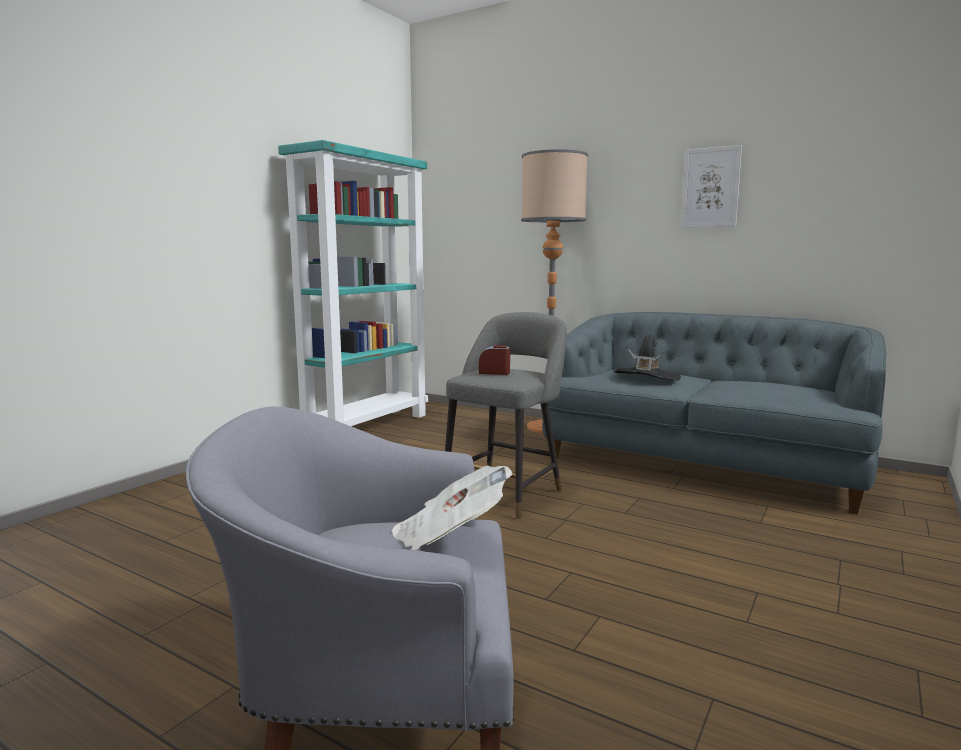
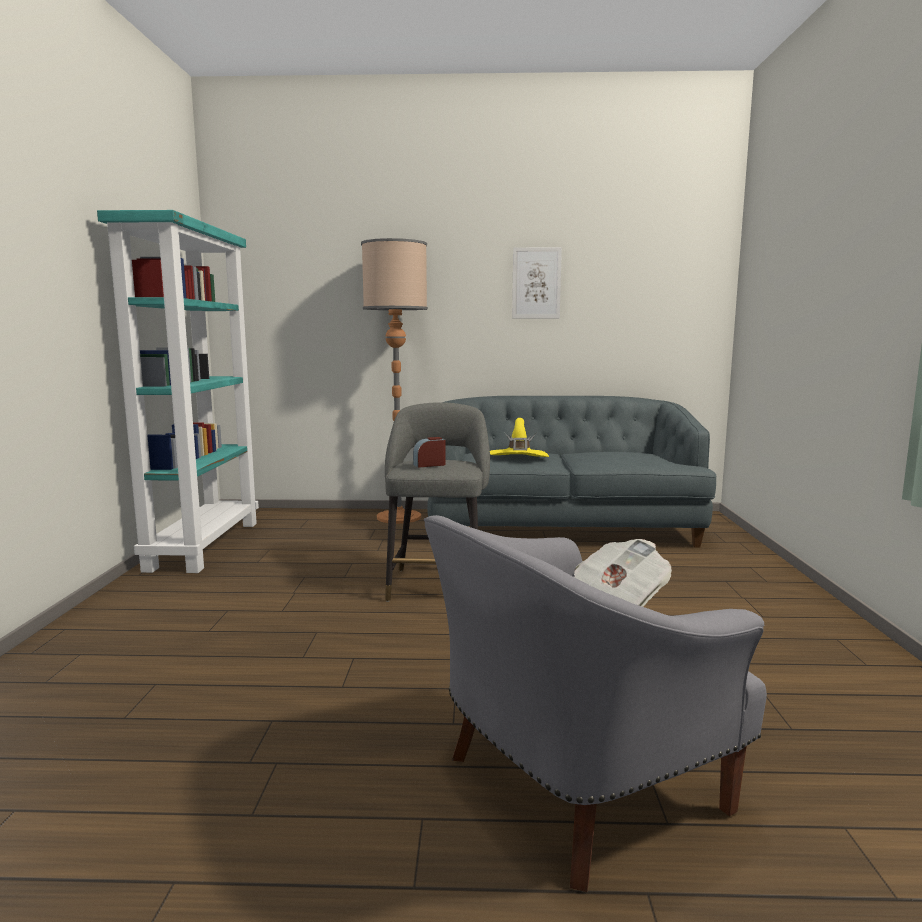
camera: 30 degrees left, 0 degrees up
black hat [613,335,681,381] -> yellow hat [490,418,549,457]

